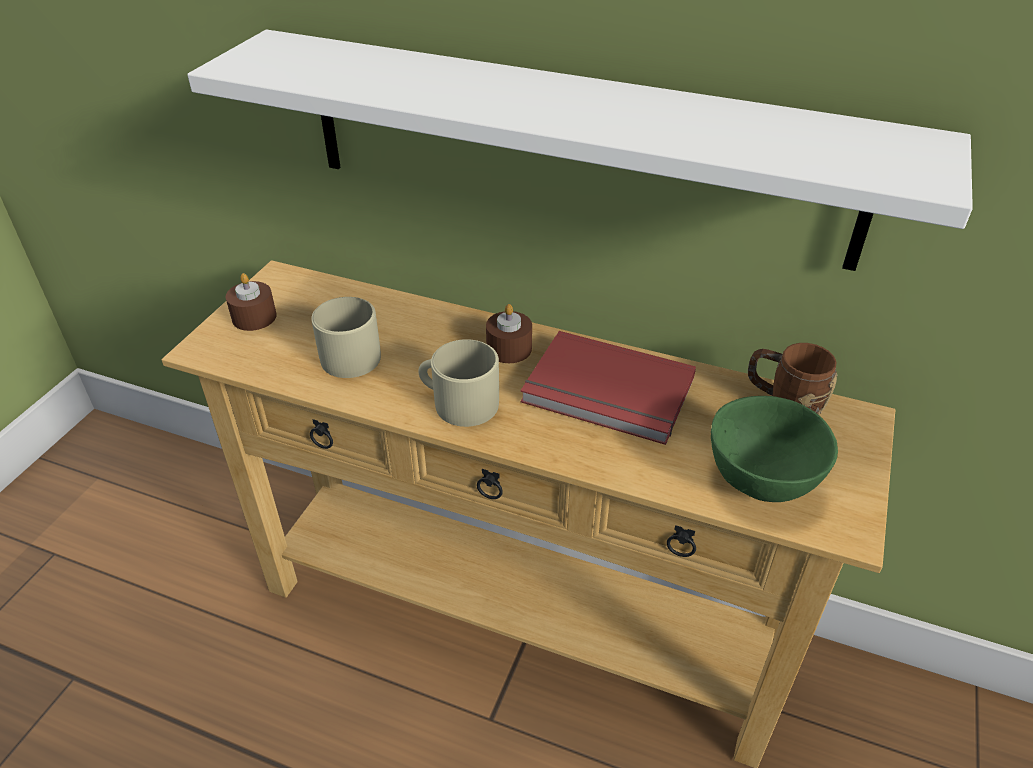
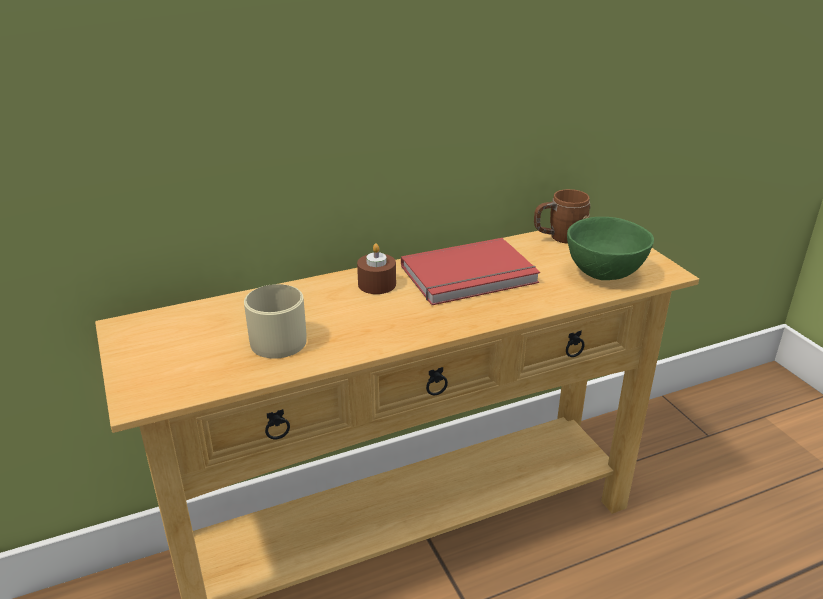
camera: 45 degrees left, 10 degrees down
white shelf [187,30,973,271] -> none
brown candle [226,273,277,331] -> none
beige mug [419,339,499,427] -> none

